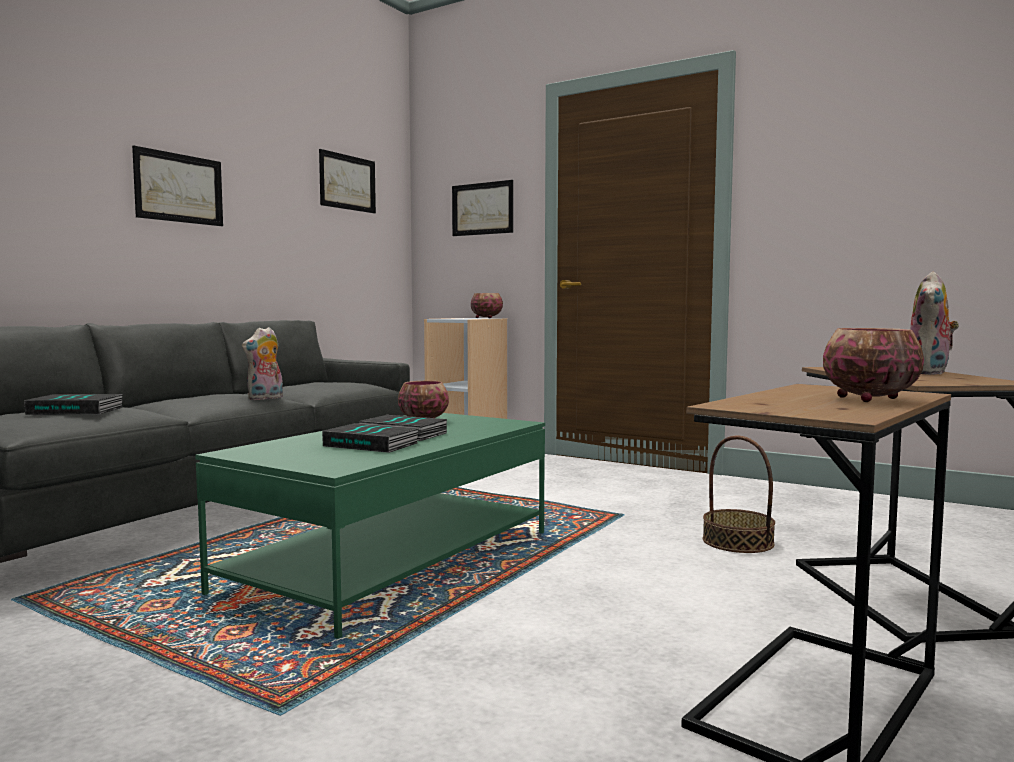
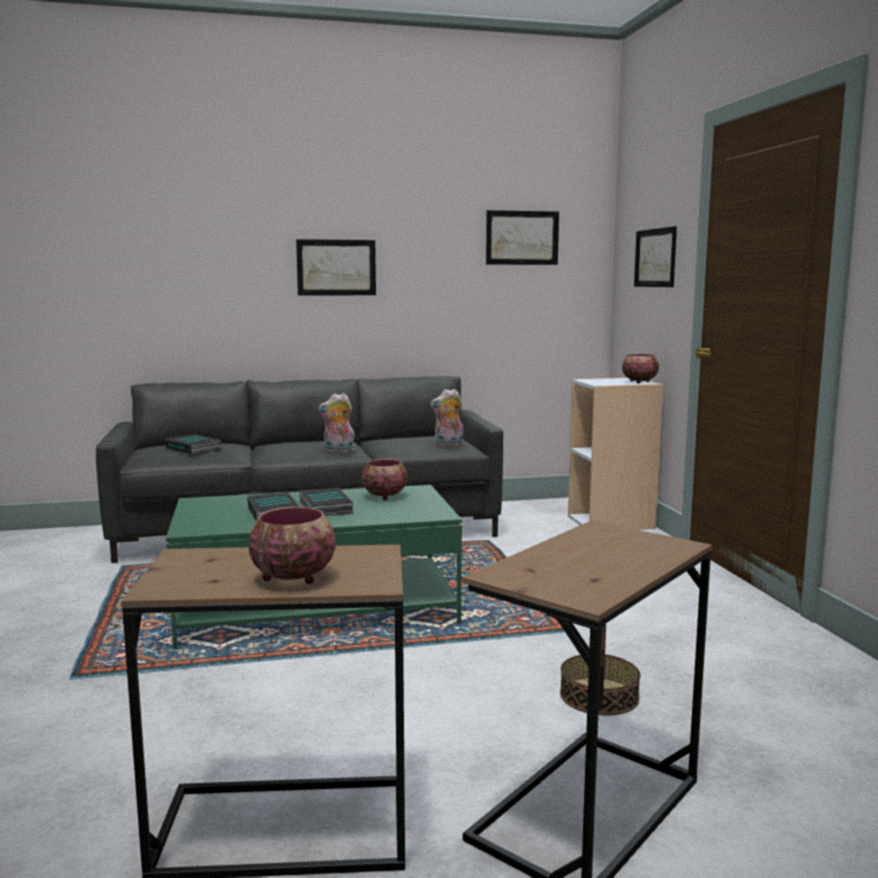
camera: 45 degrees right, 5 degrees up
plush toy [910,271,959,375] -> plush toy moved to [430,389,464,447]

